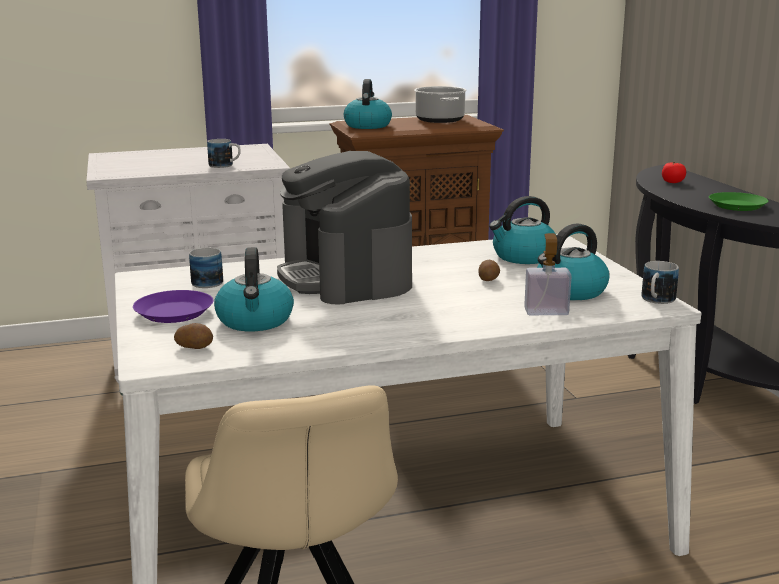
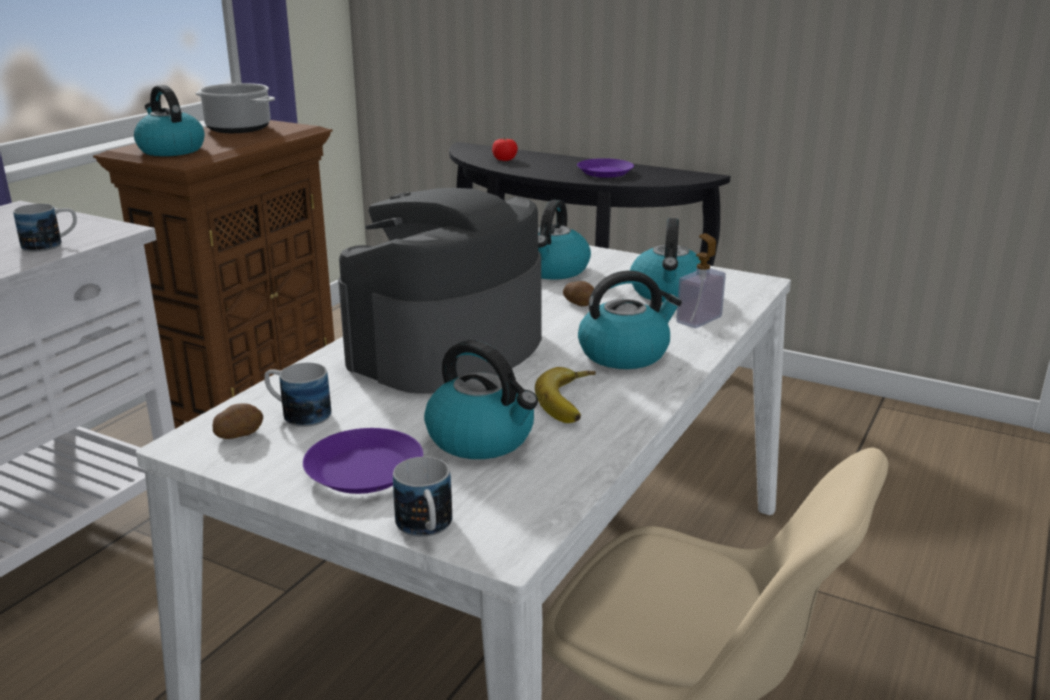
camera: 45 degrees left, 5 degrees up
potato [174,323,213,349] -> potato moved to [213,404,263,439]
coffee machine [277,151,412,305] -> coffee machine turned 105 degrees clockwise [338,188,542,394]
mug [641,261,679,304] -> mug moved to [393,457,452,537]
green plate [709,192,768,211] -> purple plate [577,158,634,178]
none -> banana [535,367,596,423]
none -> kettle [578,271,682,369]

